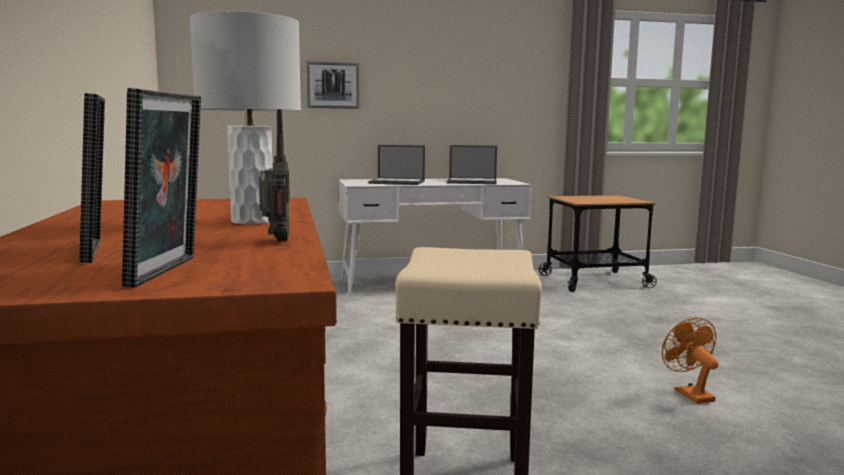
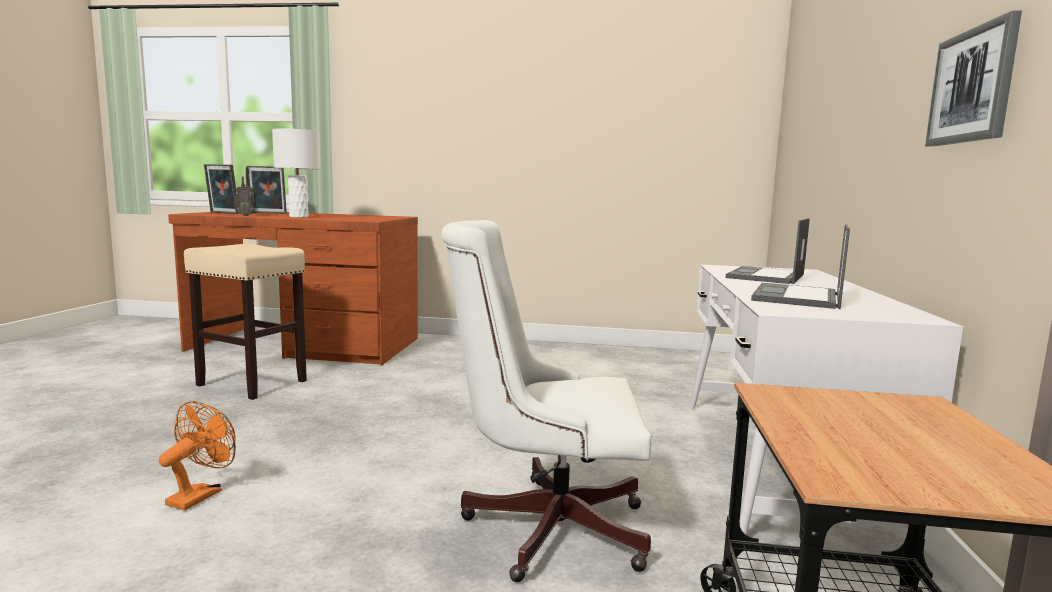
camera: 110 degrees right, 0 degrees up
picture [306,61,360,109] -> picture moved to [925,10,1022,147]
orange fan [662,318,719,404] -> orange fan turned 75 degrees counterclockwise [159,401,236,510]
none -> white office chair [441,220,651,582]

